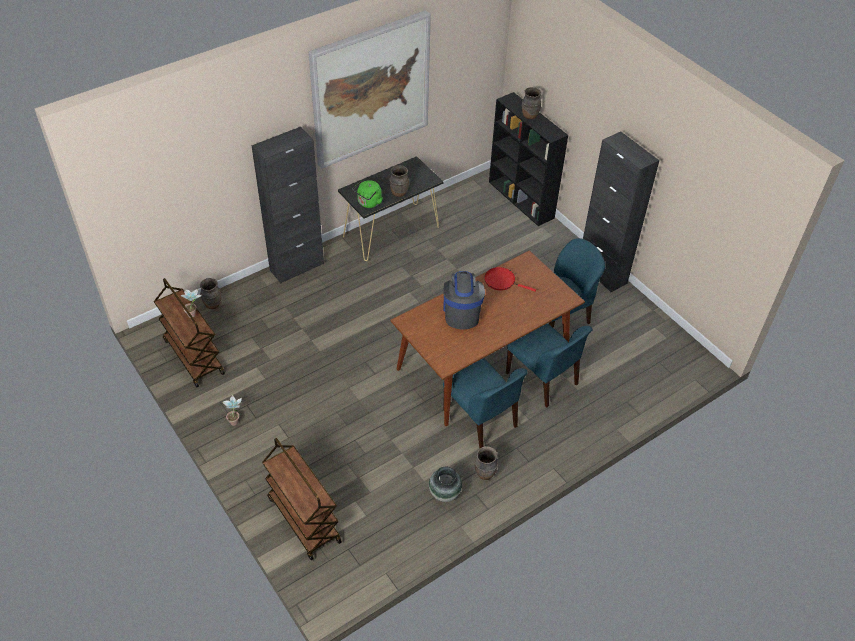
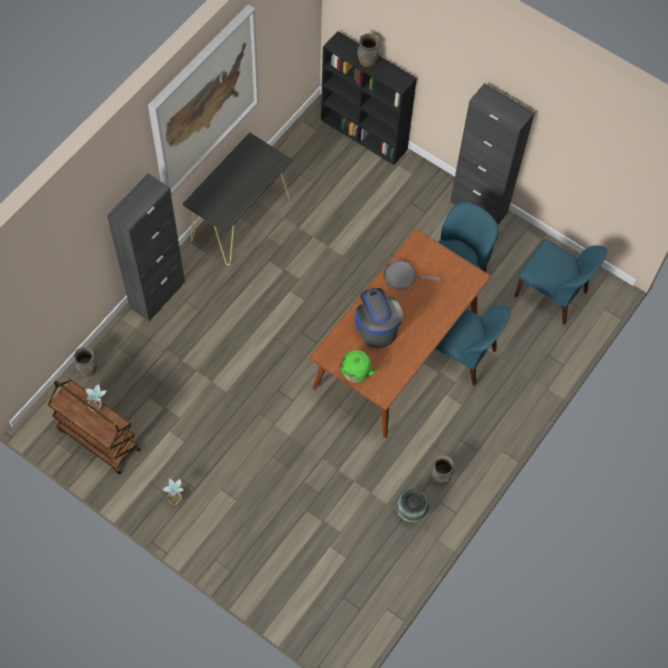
camera: 20 degrees left, 15 degrees up
brown cart [262,438,342,560] -> none
green kettle [352,180,383,208] -> green kettle moved to [338,350,377,383]
brown vase [389,165,409,197] -> none
blue chair [443,358,528,448] -> blue chair moved to [515,239,607,325]
red frying pan [484,267,536,292] -> grey frying pan [384,260,440,289]

